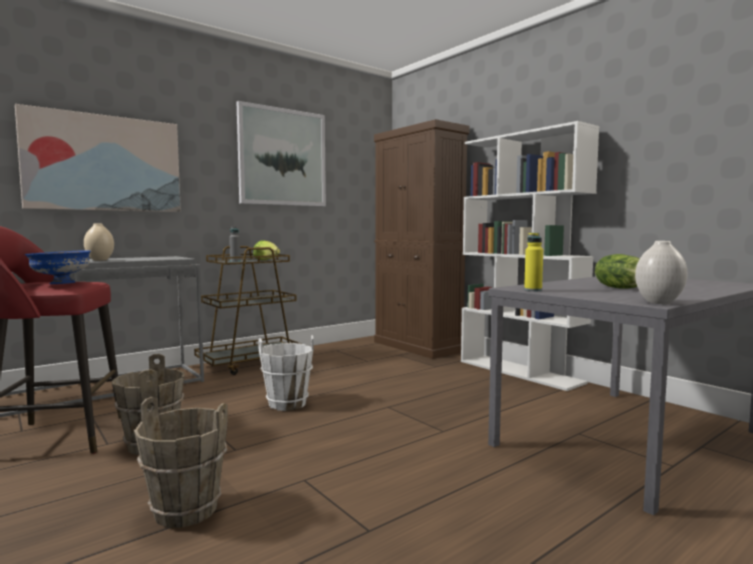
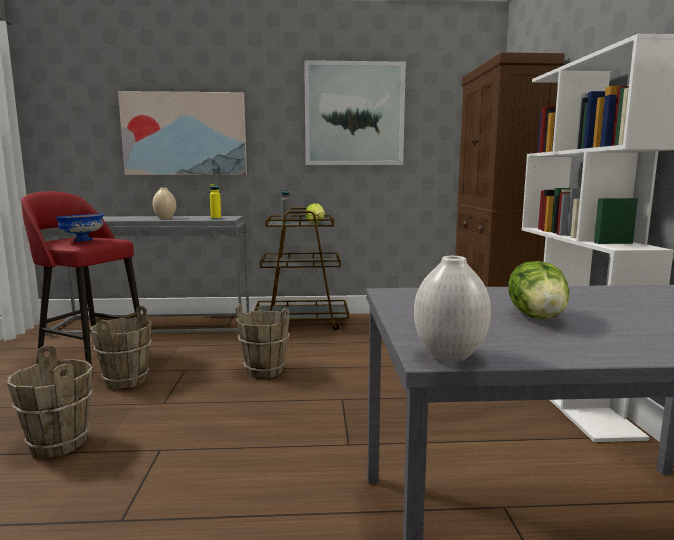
camera: 35 degrees right, 5 degrees up
white bucket [258,335,313,411] -> brown bucket [236,304,290,379]
yellow bottle [524,233,543,291] -> yellow bottle moved to [210,184,221,219]

